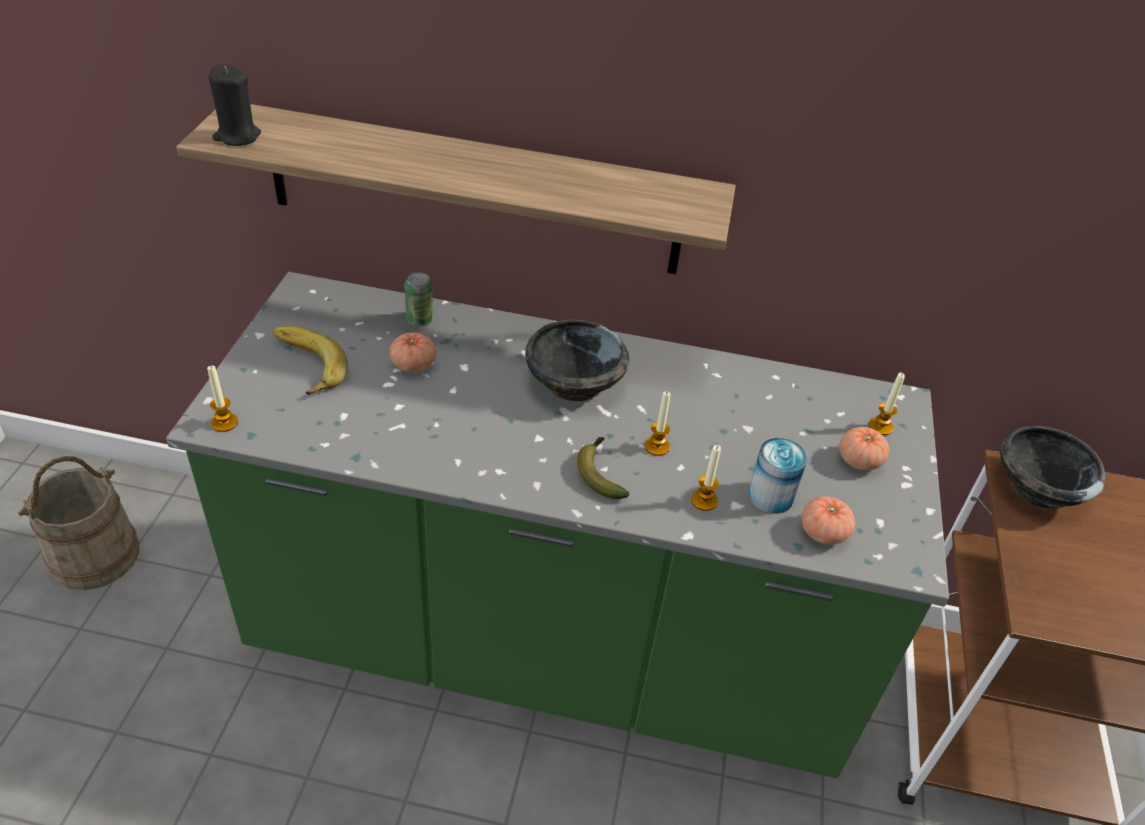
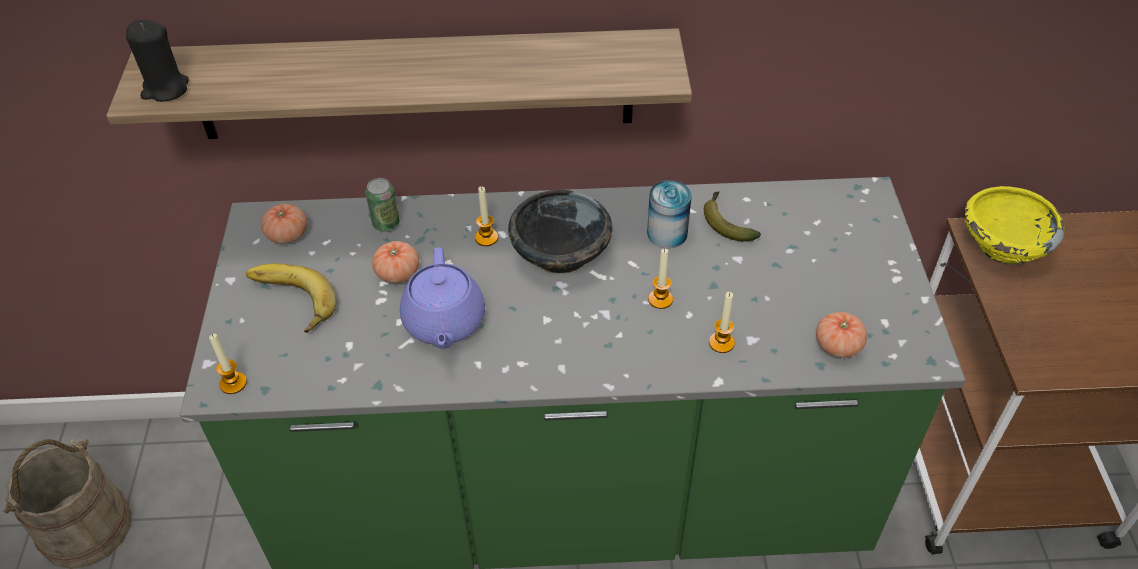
camera: 10 degrees left, 5 degrees up
banana [577,437,629,499] -> banana moved to [704,191,761,242]
can [748,438,807,514] -> can moved to [647,180,692,248]
tomato [839,427,889,471] -> tomato moved to [261,204,307,244]
candle [869,372,905,435] -> candle moved to [475,186,498,246]
black bowl [1000,426,1106,510] -> yellow bowl [964,186,1064,265]
none -> purple teapot [400,247,485,349]

